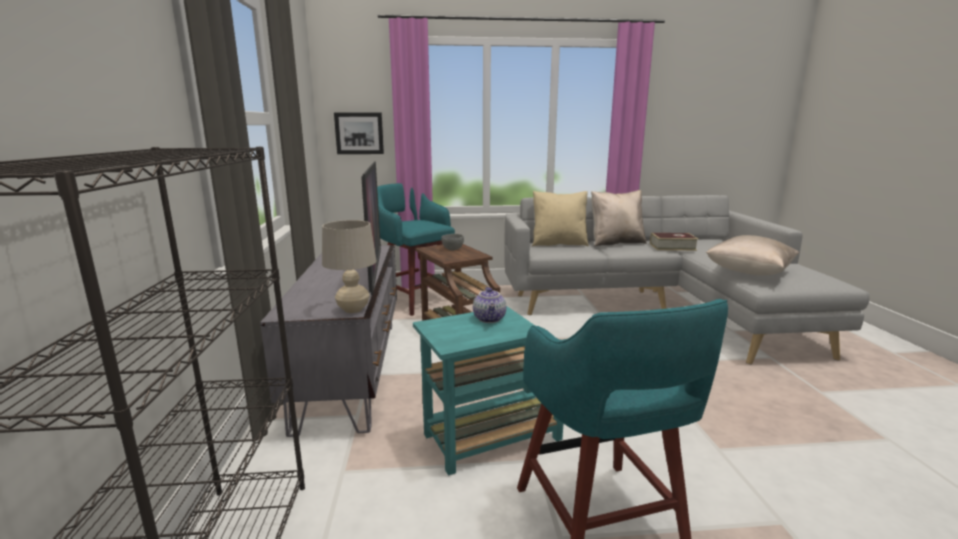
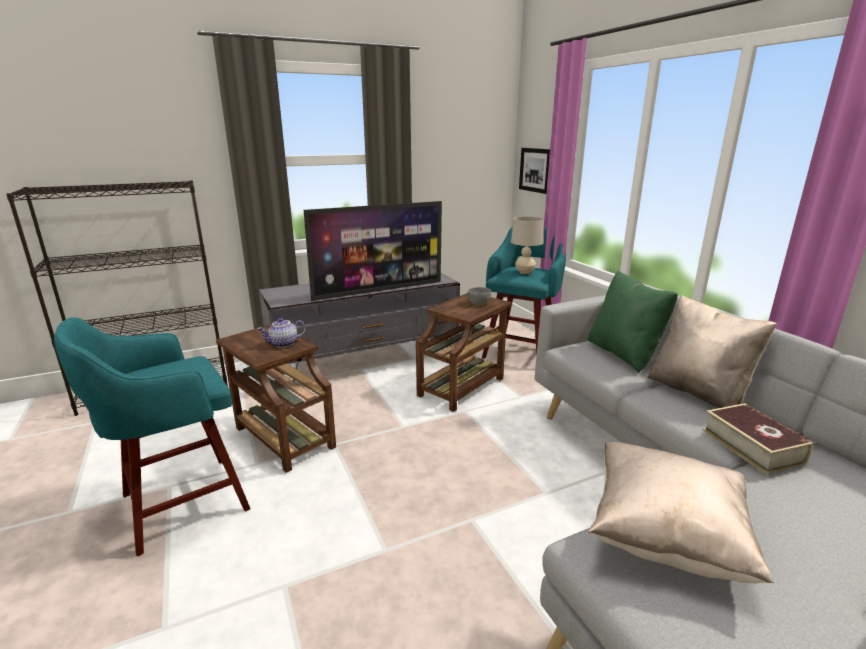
camera: 70 degrees right, 5 degrees up
beige table lamp [322,220,377,313] -> beige table lamp moved to [511,216,544,274]
turquoise side table [413,306,563,476] -> brown side table [216,324,336,473]
beige pillow [532,191,589,246] -> green pillow [588,270,678,373]

